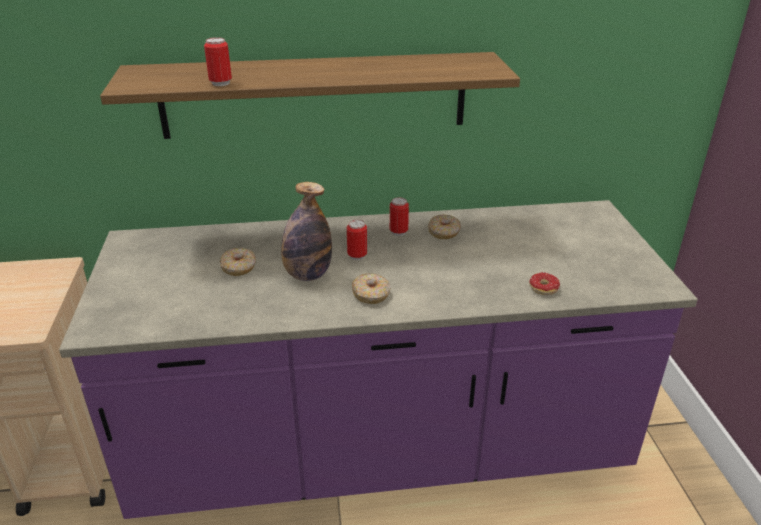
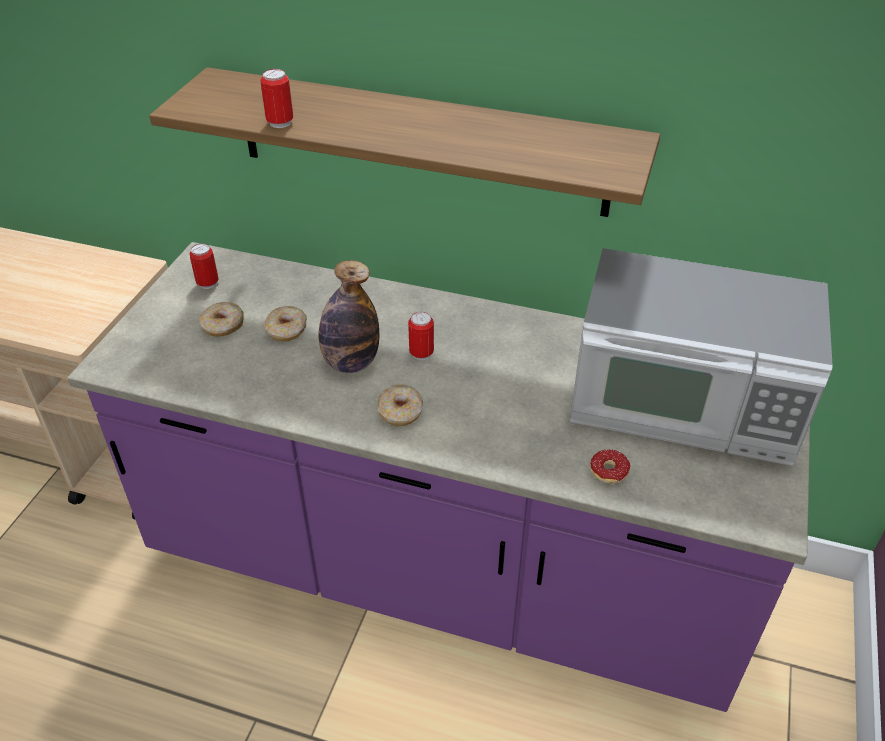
camera: 25 degrees right, 10 degrees up
can [390,197,409,236] -> can moved to [190,244,218,289]
donut [428,215,461,239] -> donut moved to [199,302,244,337]
none -> microwave [570,248,833,466]

